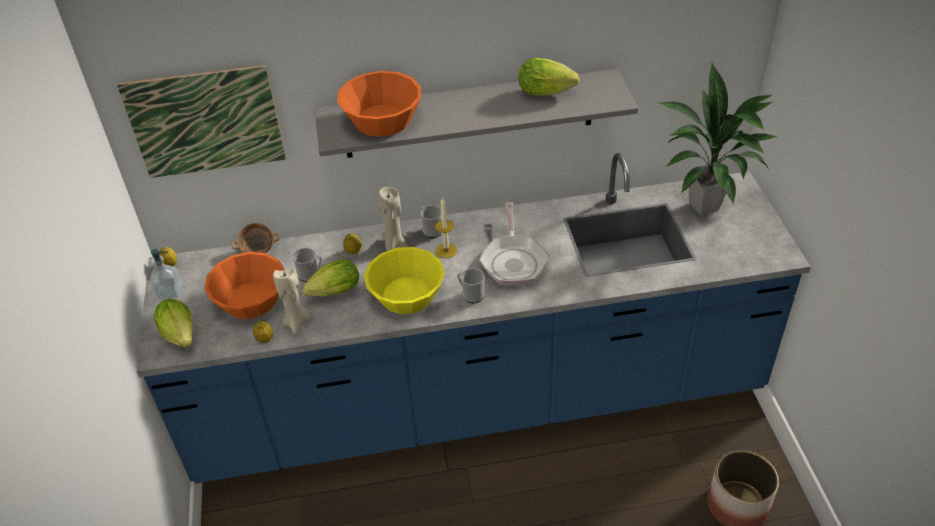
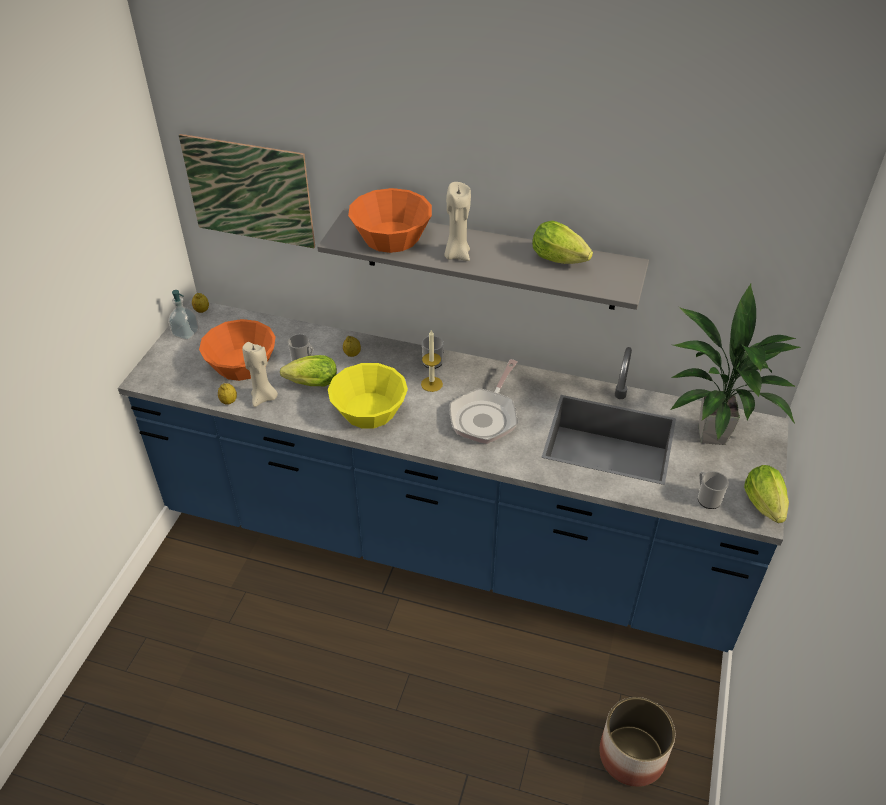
camera: 25 degrees right, 0 degrees up
lettuce [154,299,193,347] -> lettuce moved to [744,465,789,523]
bowl [232,223,280,253] -> none
beige candle [378,187,409,251] -> beige candle moved to [444,182,471,261]
mug [457,268,485,303] -> mug moved to [698,471,729,509]

